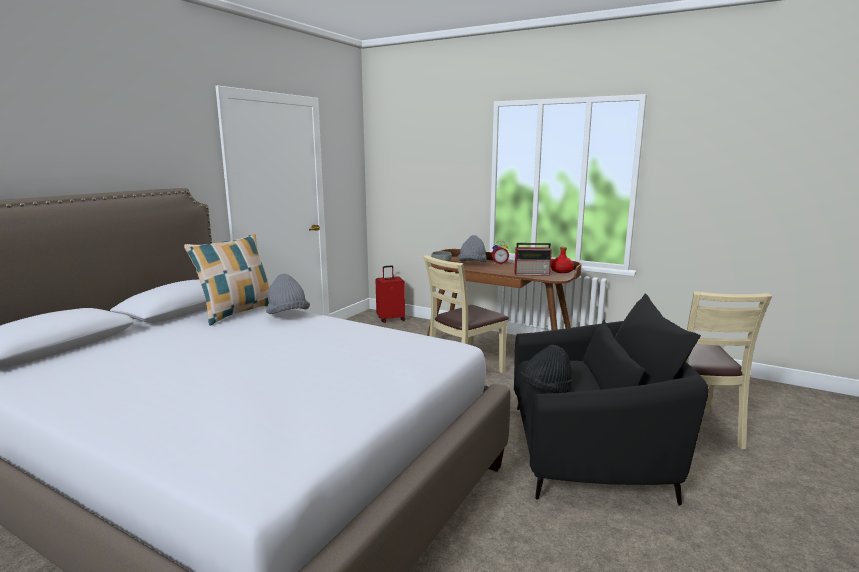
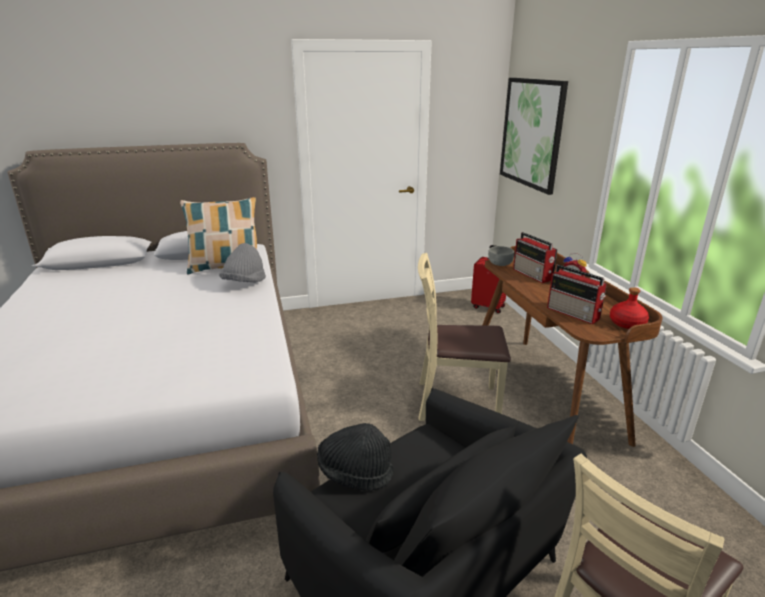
camera: 45 degrees right, 10 degrees up
grey hat [458,235,486,263] -> radio [513,232,558,283]
none -> picture [500,78,568,195]

